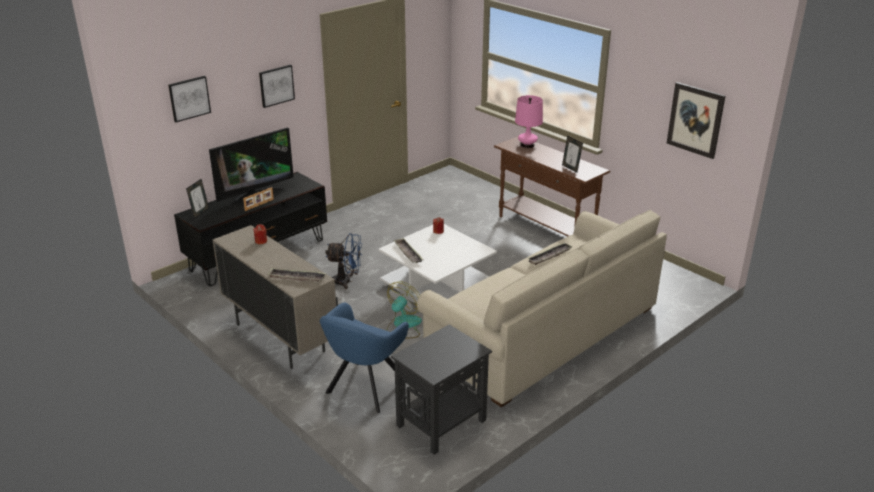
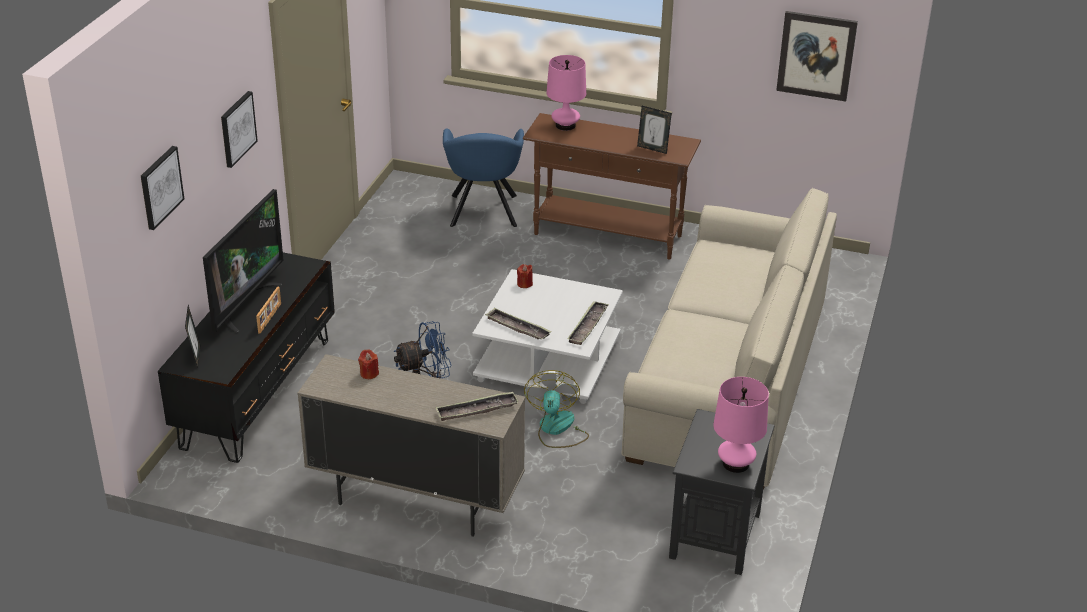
camera: 30 degrees left, 5 degrees up
blue armchair [320,303,409,413] -> blue armchair moved to [443,129,524,227]
tray [527,242,572,265] -> tray moved to [567,301,609,345]
none -> pink table lamp [713,377,769,473]

